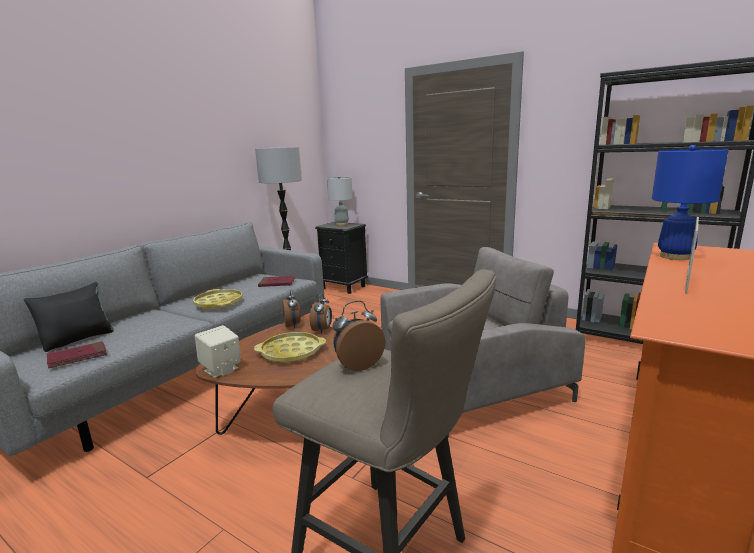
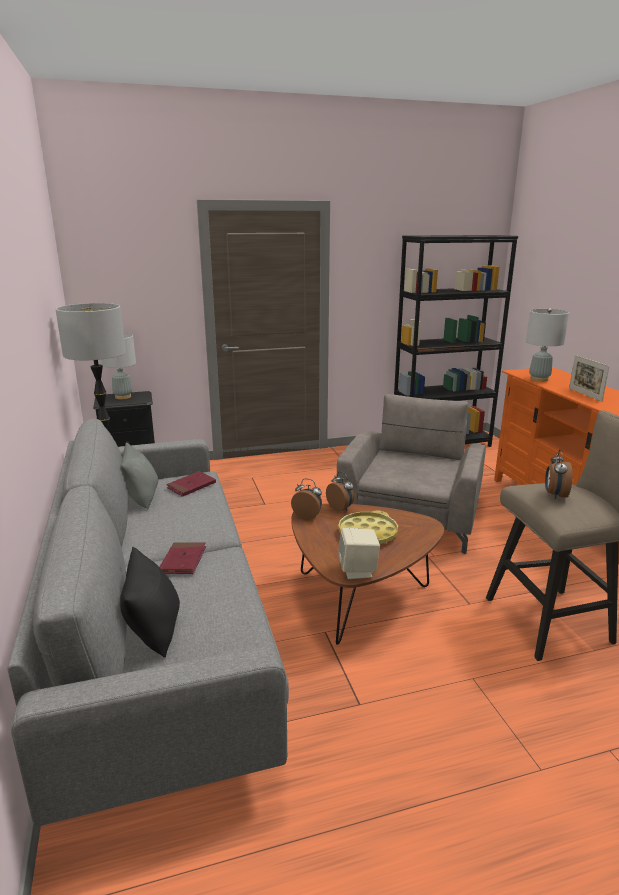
camera: 50 degrees left, 5 degrees up
red book [47,341,107,368] -> red book moved to [160,542,206,574]
yellow tray [193,289,243,310] -> none
blue table lamp [652,145,729,260] -> grey table lamp [526,308,569,382]
none -> grey pillow [120,443,158,509]

